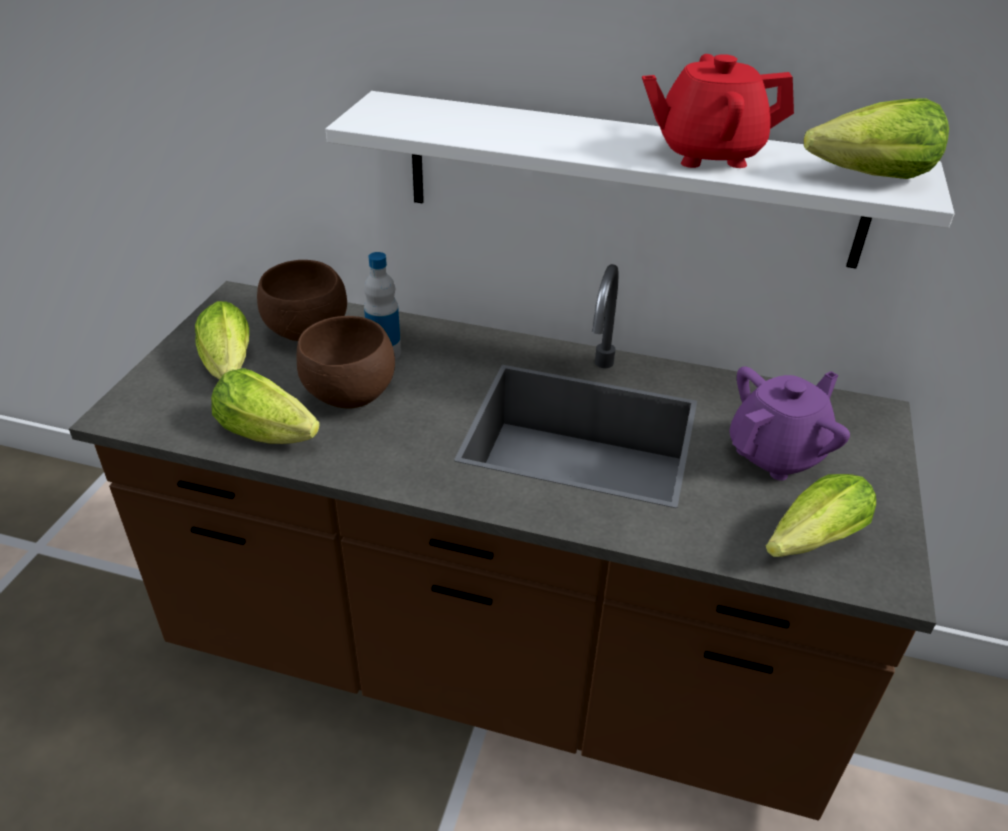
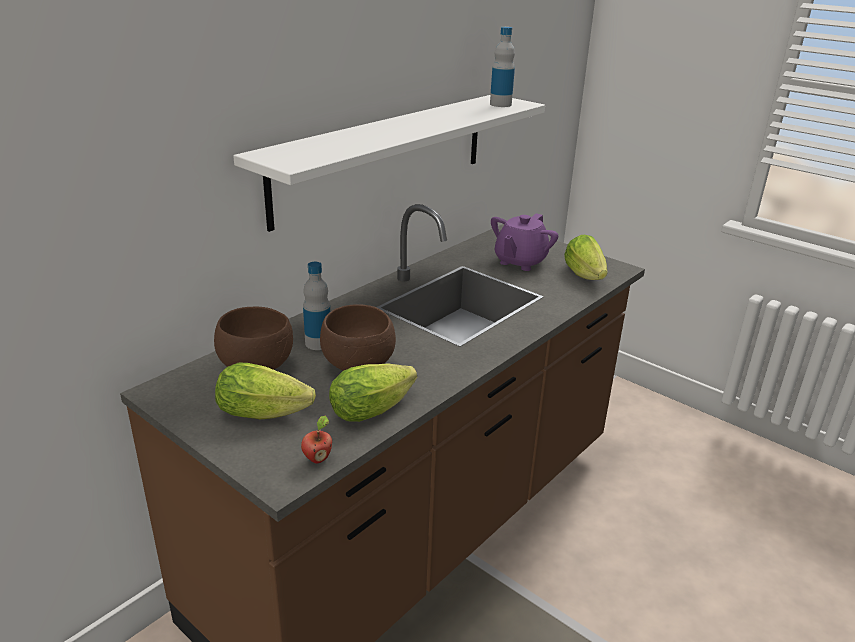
camera: 65 degrees left, 10 degrees down
red teapot [642,54,794,168] -> none
purple teapot [729,366,850,481] -> purple teapot turned 135 degrees counterclockwise [491,213,558,271]
lettuce [804,99,949,179] -> bottle [490,27,515,107]
none -> apple [301,416,332,463]

